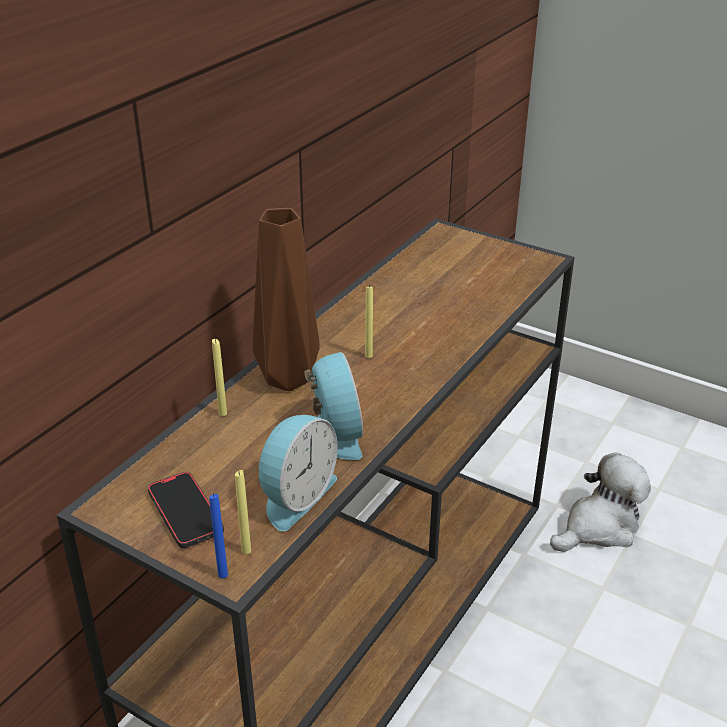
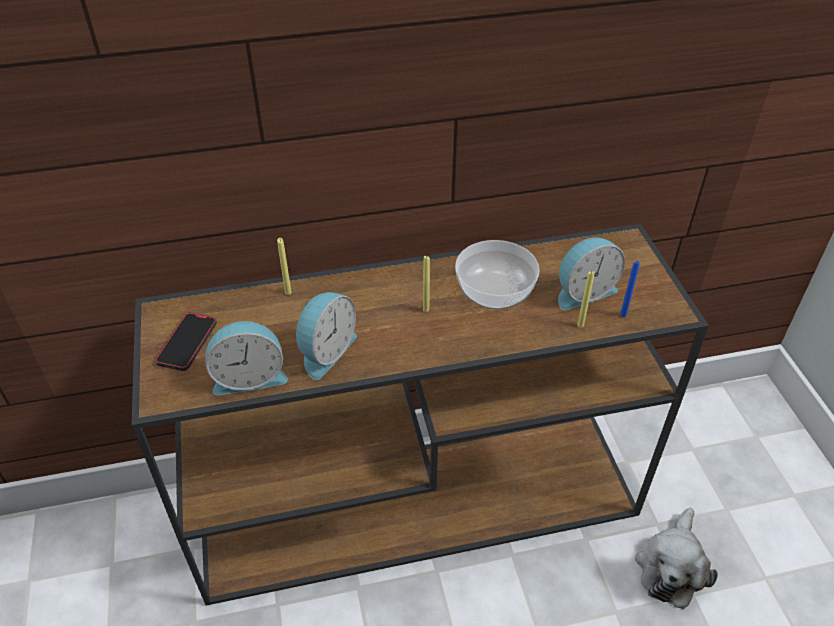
camera: 45 degrees right, 10 degrees up
blue candle [209,493,228,579] -> blue candle moved to [620,261,640,317]
yellow candle [235,470,251,554] -> yellow candle moved to [577,271,595,328]
brown vase [253,208,320,391] -> none
plush toy [550,452,651,552] -> plush toy turned 105 degrees clockwise [635,508,718,609]
none -> bowl [455,240,540,310]
none -> alarm clock [558,238,625,310]

